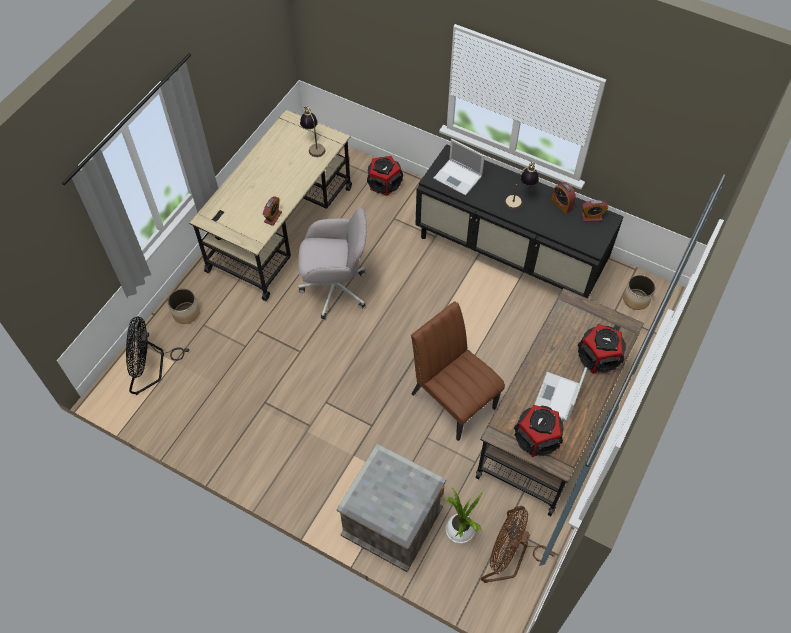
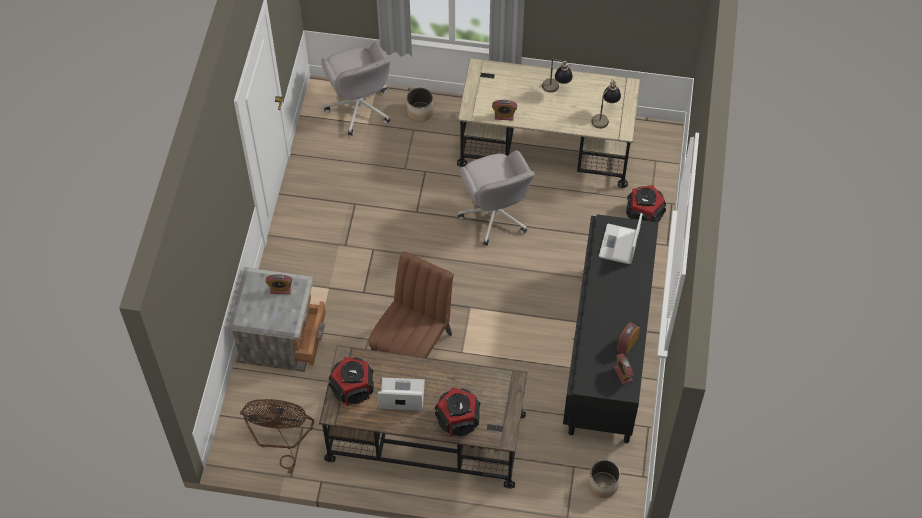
camera: 70 degrees right, 0 degrees up
black fan [126,316,189,395] -> grey office chair [321,42,390,136]
potted plant [442,487,482,543] -> none
table lamp [505,160,539,210] -> table lamp moved to [542,58,573,93]
none -> alarm clock [266,274,292,294]

